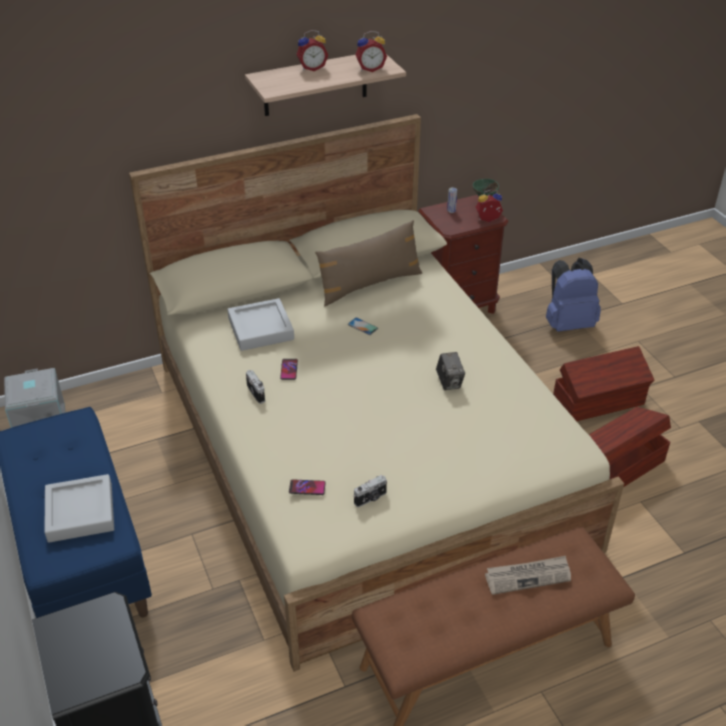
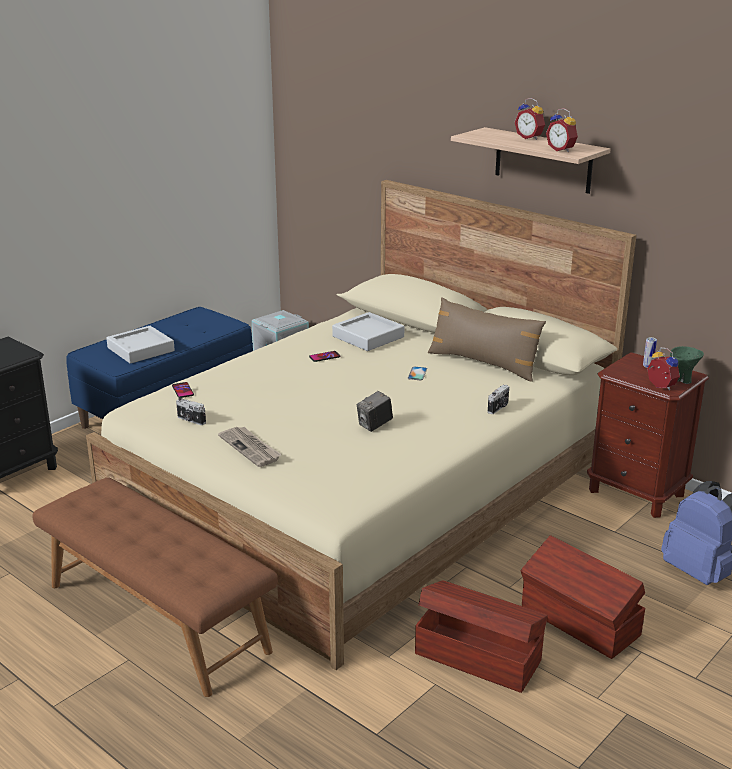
camera: 65 degrees right, 15 degrees down
camera [246,370,265,404] -> camera moved to [488,385,509,414]
newspaper [485,556,571,595] -> newspaper moved to [218,427,281,467]

